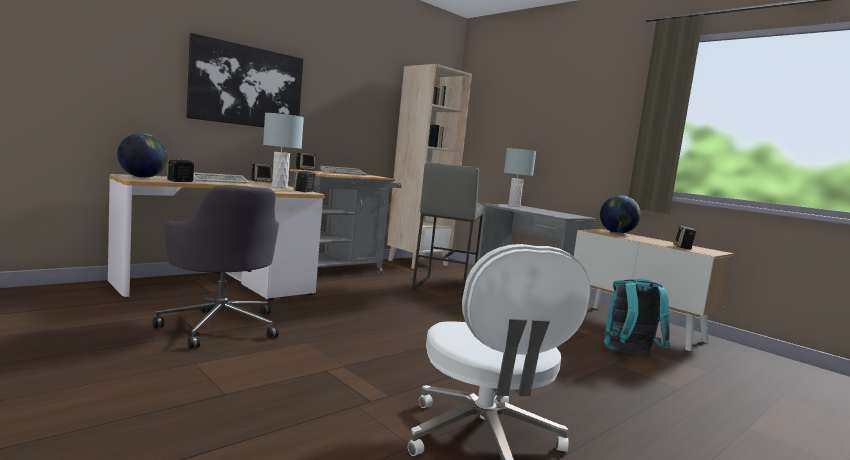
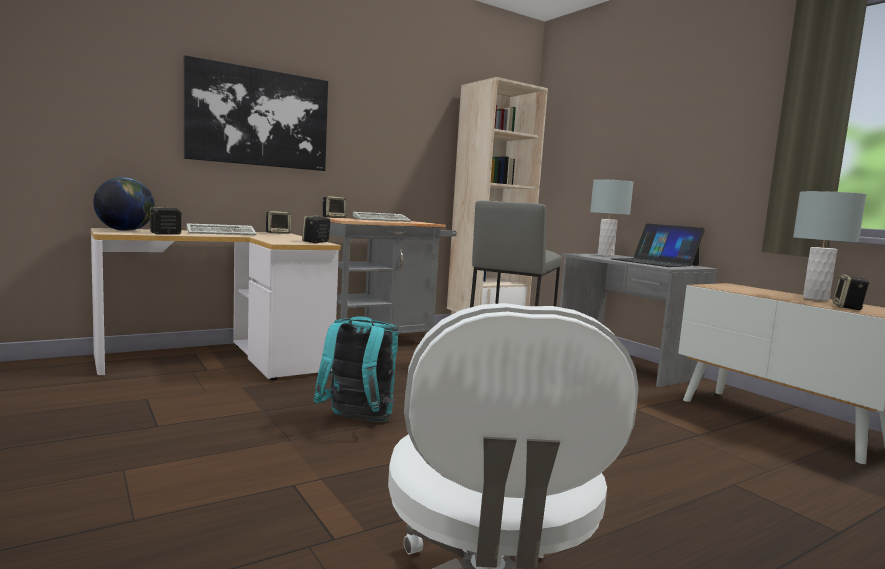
camera: 10 degrees right, 0 degrees up
grey office chair [153,186,279,349] -> none
grey table lamp [263,113,304,188] -> grey table lamp moved to [793,191,867,301]
globe [600,195,641,233] -> none
turquoise backpack [604,278,670,355] -> turquoise backpack moved to [313,316,399,422]
none -> laptop [612,224,705,267]

